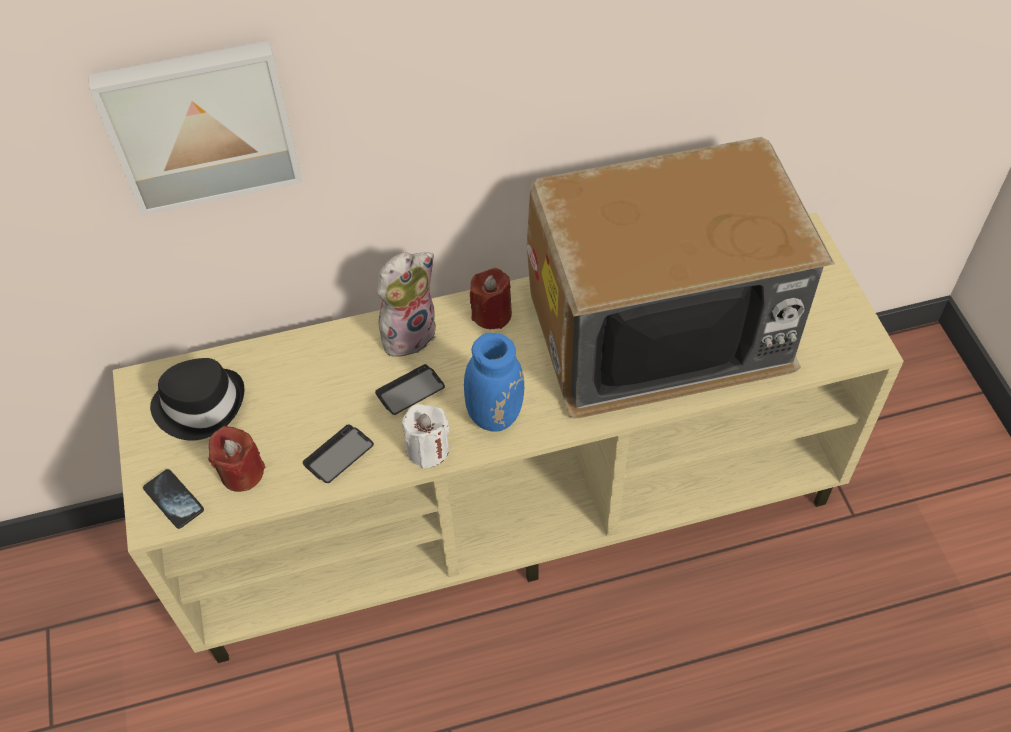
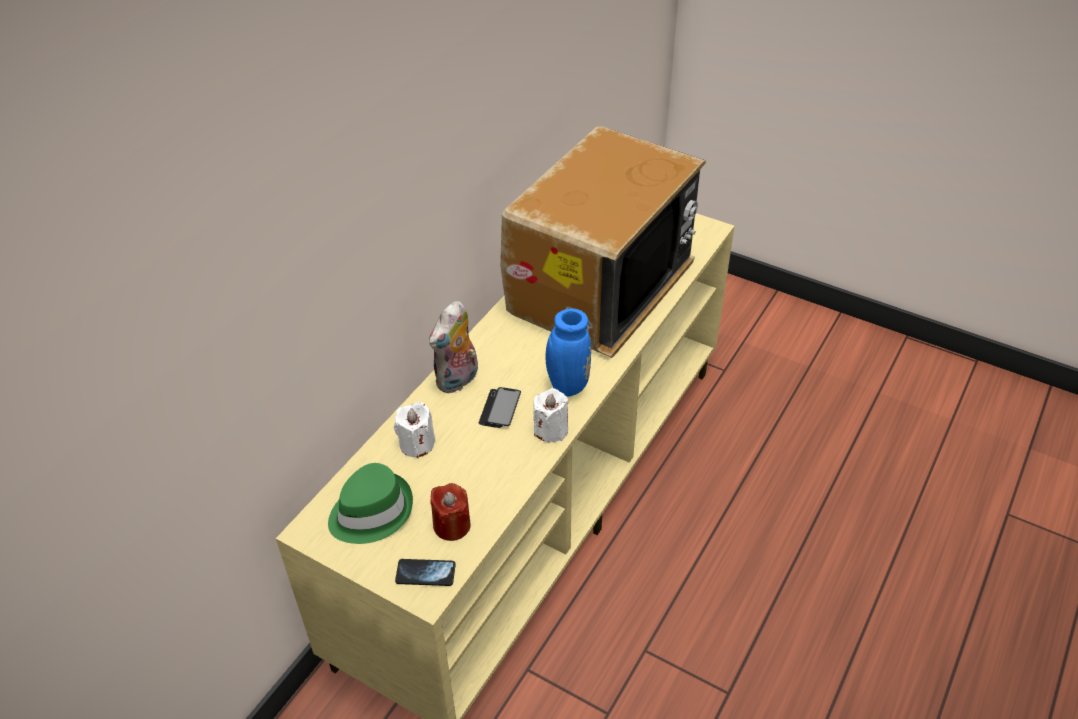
camera: 45 degrees left, 10 degrees down
picture [88,41,303,216] -> none
black hat [150,358,244,441] -> green hat [328,463,413,544]
phone [303,425,374,483] -> none
plush toy [377,252,436,357] -> plush toy turned 150 degrees counterclockwise [429,301,478,394]
red candle [470,268,512,329] -> none
none -> white candle [394,402,436,458]

